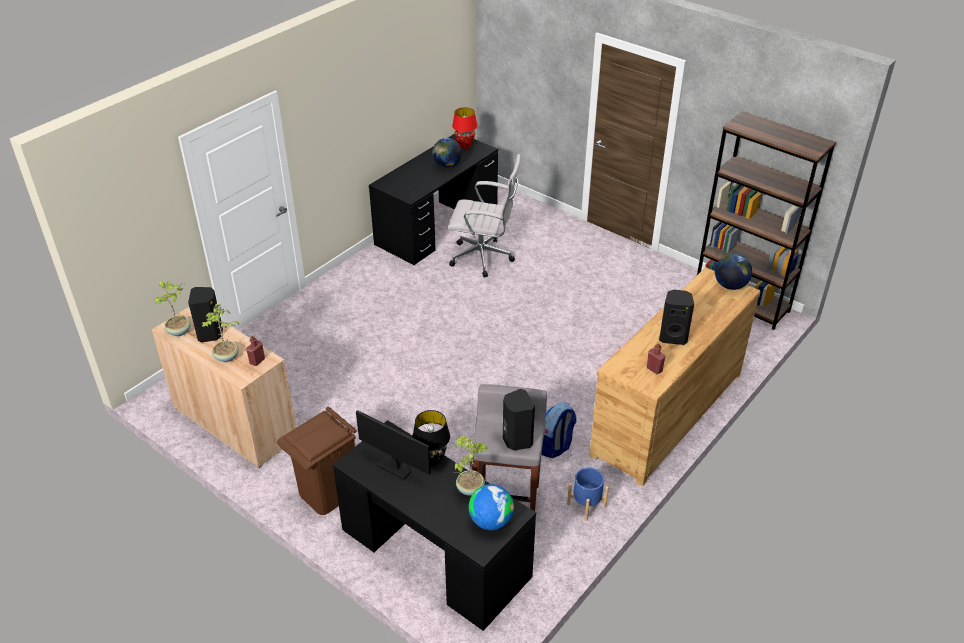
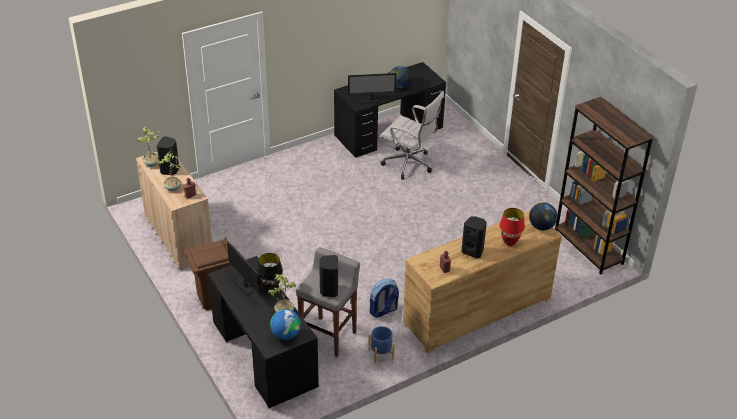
camera: 20 degrees right, 0 degrees up
red table lamp [452,107,478,149] -> red table lamp moved to [499,208,525,246]
none -> monitor [348,73,396,103]

